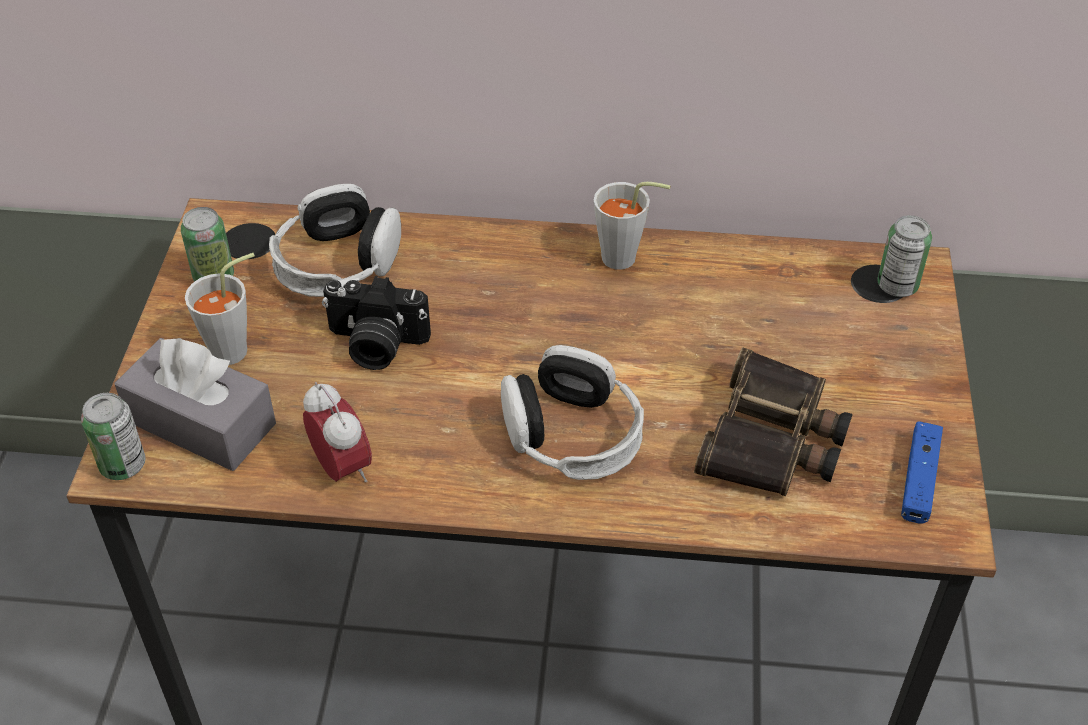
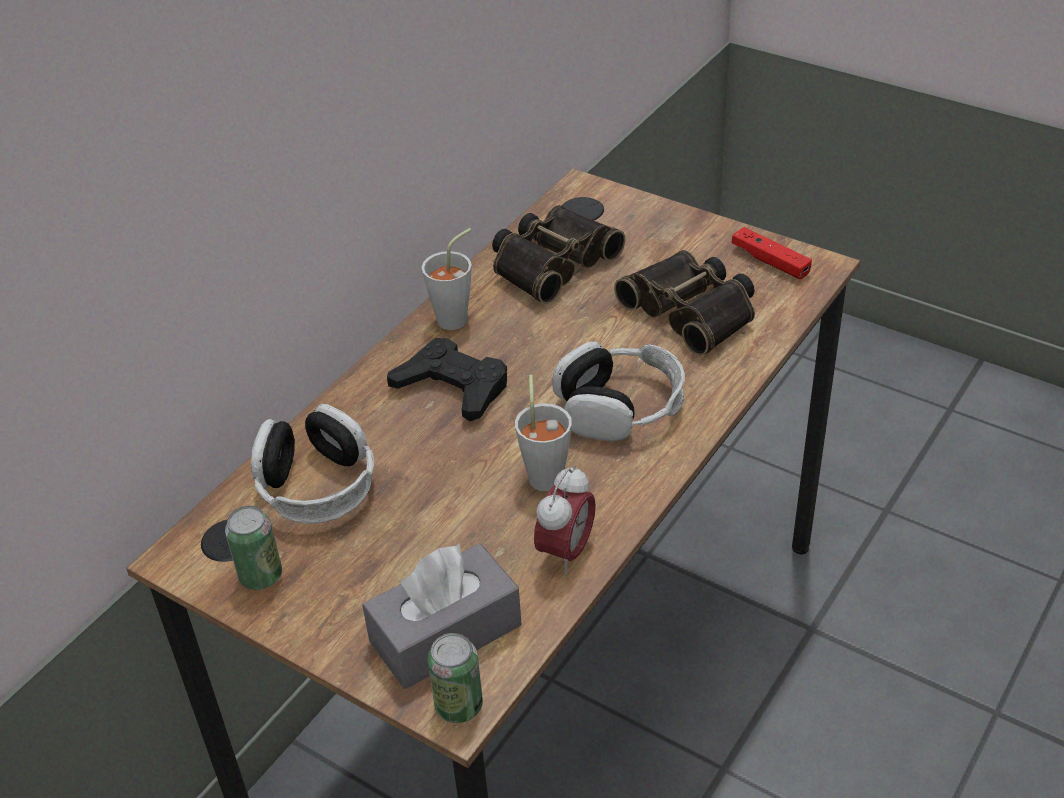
camera: 60 degrees left, 5 degrees down
grey cup [185,253,255,365] -> grey cup moved to [515,375,572,492]
alarm clock [303,382,372,482] -> alarm clock turned 120 degrees clockwise [534,465,596,574]
camera [322,276,431,370] -> none
can [877,215,932,297] -> none
blue game controller [901,421,943,524] -> red game controller [732,227,812,279]
none -> black game controller [387,338,507,421]
none -> binoculars [492,205,625,304]

